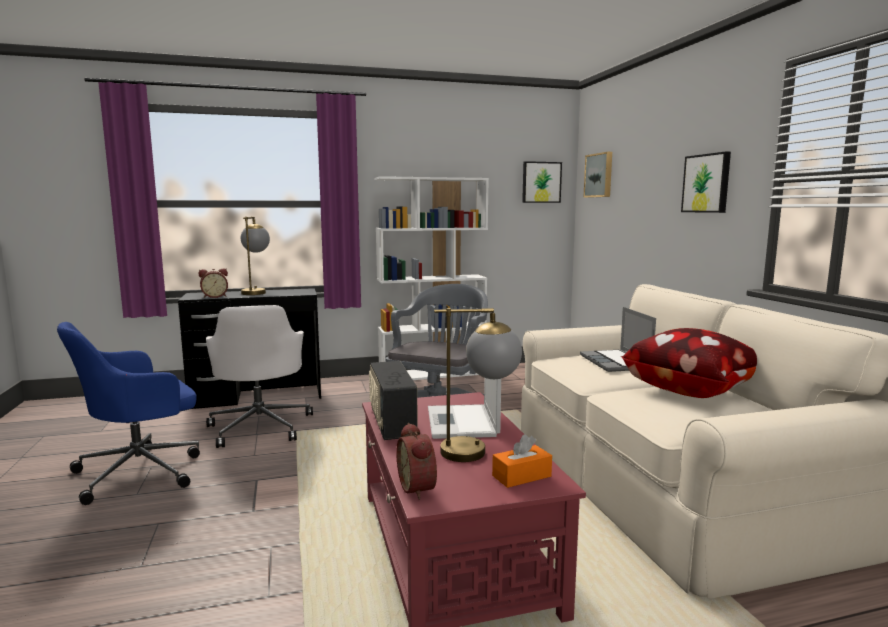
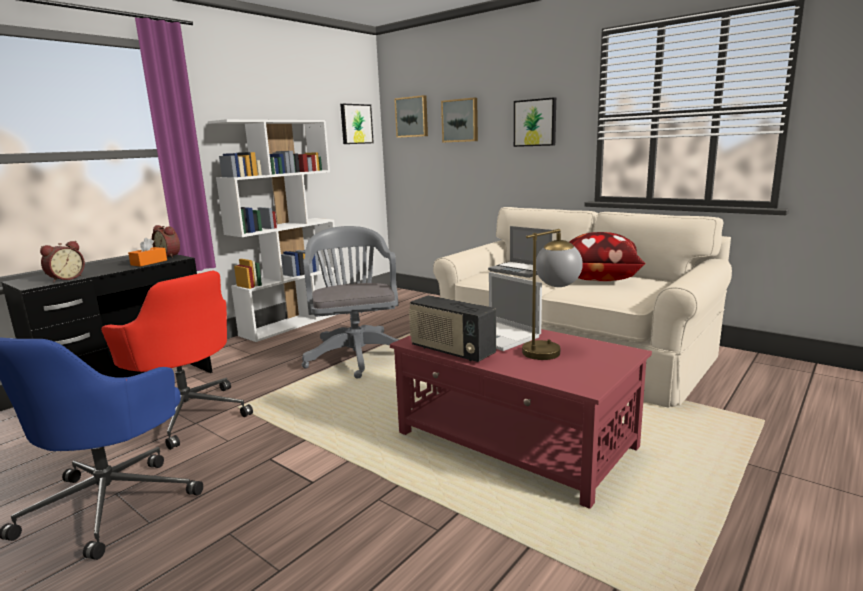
camera: 35 degrees left, 5 degrees up
white office chair [206,305,313,448] -> red office chair [101,271,253,450]
table lamp [241,217,270,295] -> none
alarm clock [396,423,437,500] -> alarm clock moved to [152,225,180,258]
orange tissue box [492,434,552,488] -> orange tissue box moved to [128,238,167,266]
none -> picture [441,98,478,143]

